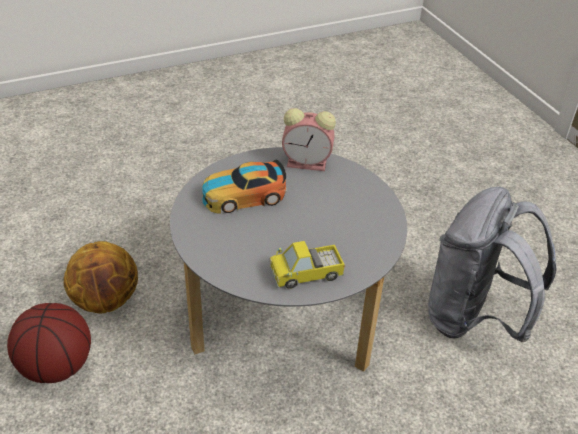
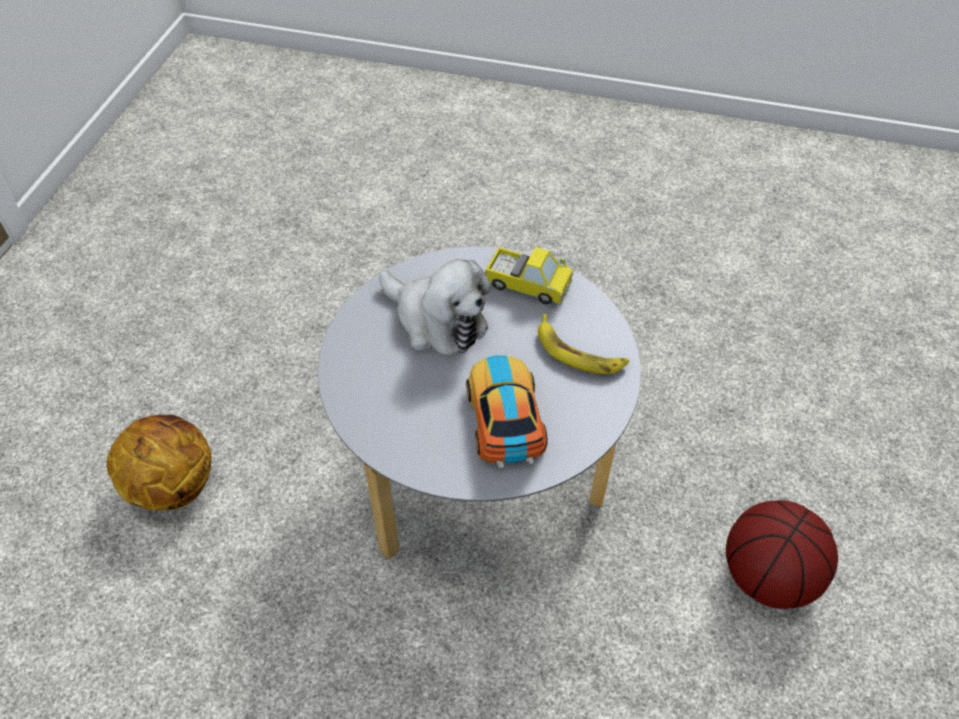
camera: 140 degrees left, 10 degrees up
basketball [64,241,138,313] -> basketball moved to [106,415,212,511]
toy car [202,160,287,214] -> toy car turned 120 degrees counterclockwise [466,355,548,468]
alarm clock [282,108,336,171] -> none
grey backpack [428,187,557,342] -> none
none -> plush toy [379,259,491,355]
none -> banana [538,314,629,374]

